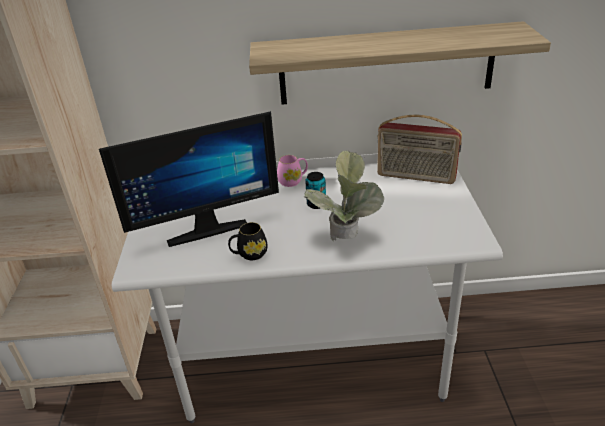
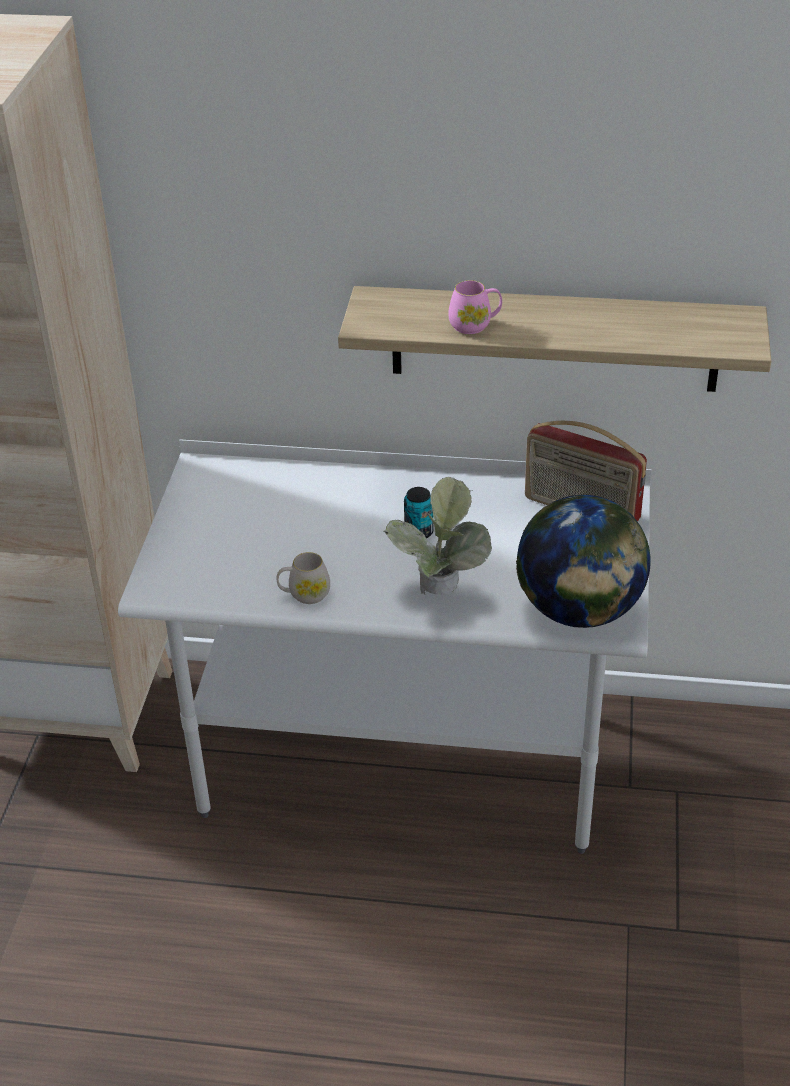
camera: 10 degrees right, 5 degrees up
monitor [99,111,279,247] -> none
black mug [228,222,267,260] -> white mug [276,552,330,604]
pink mug [277,155,308,187] -> pink mug moved to [448,280,502,334]
none -> globe [516,495,651,628]

